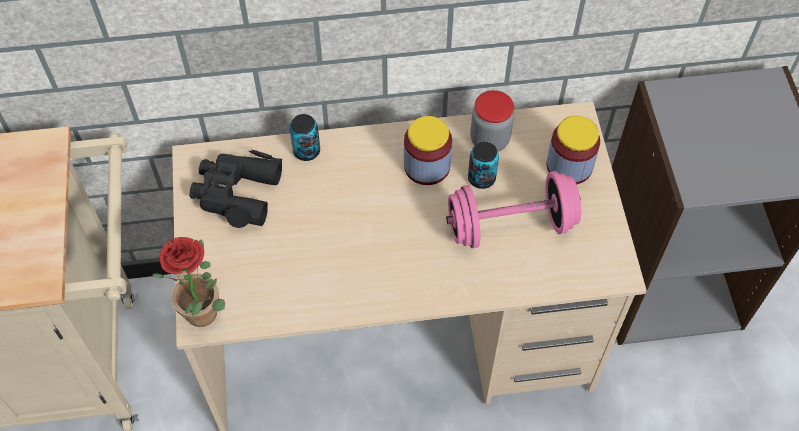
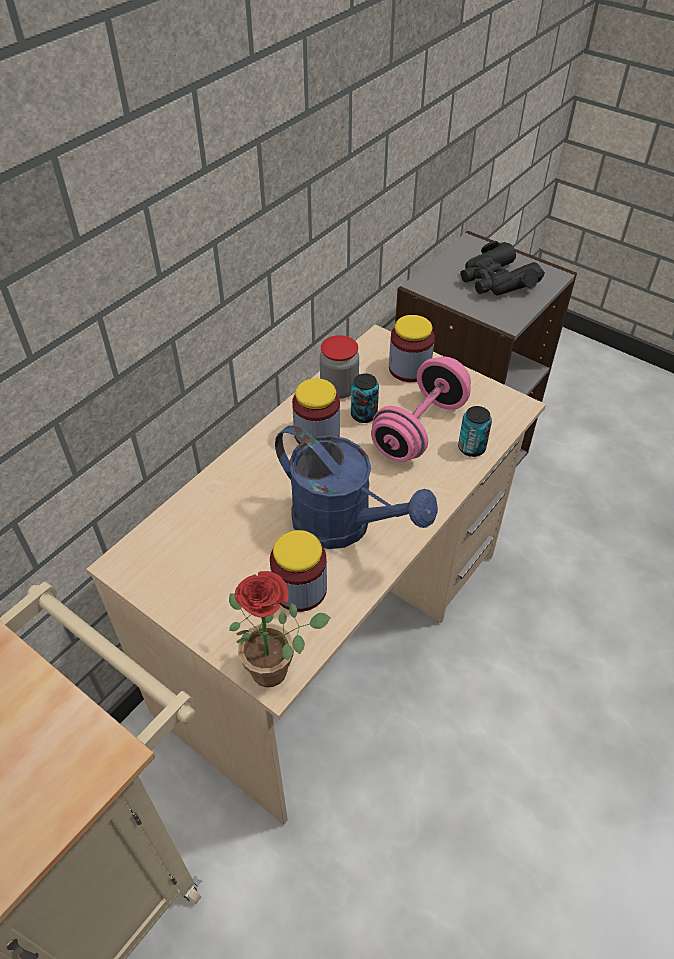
camera: 45 degrees left, 10 degrees down
black binoculars [189,150,282,228] -> black binoculars moved to [460,241,545,295]
can [289,114,320,161] -> can moved to [458,406,492,457]
none -> jar [270,530,327,612]
none -> blue watering can [275,426,438,549]

